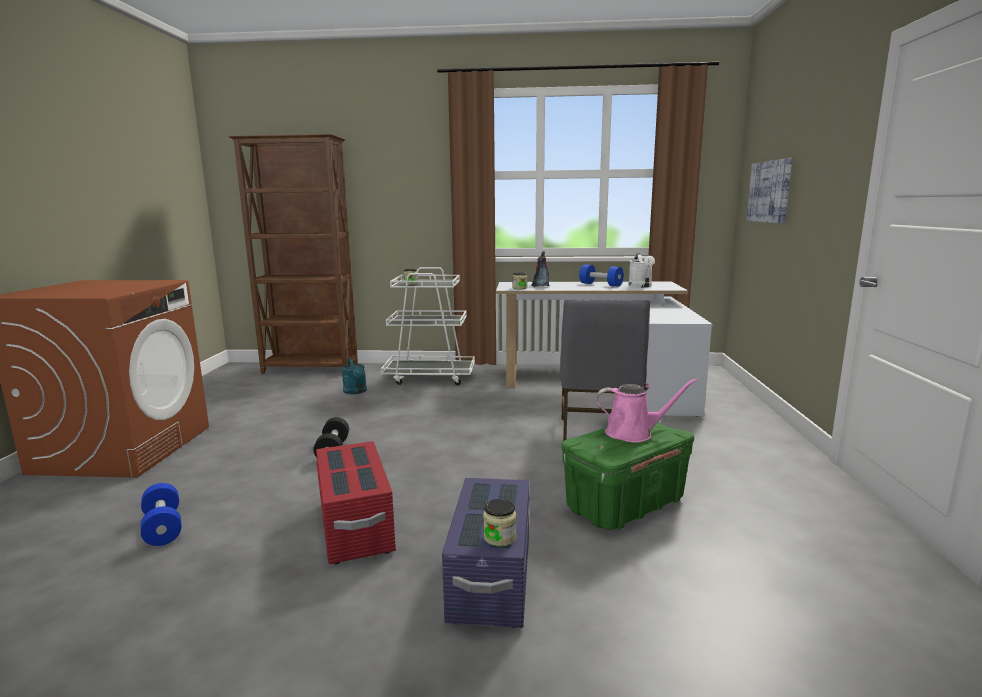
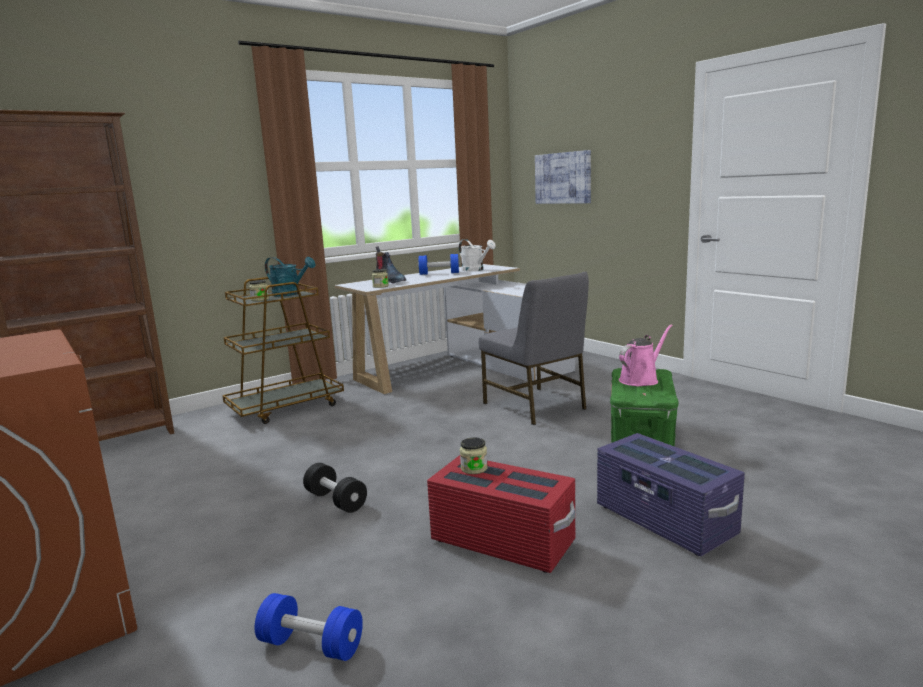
camera: 40 degrees left, 0 degrees up
turquoise watering can [342,357,367,394] -> turquoise watering can moved to [265,257,315,296]
white cart [381,267,475,385] -> brown cart [222,277,344,424]
jar [483,499,517,547] -> jar moved to [460,437,488,474]

